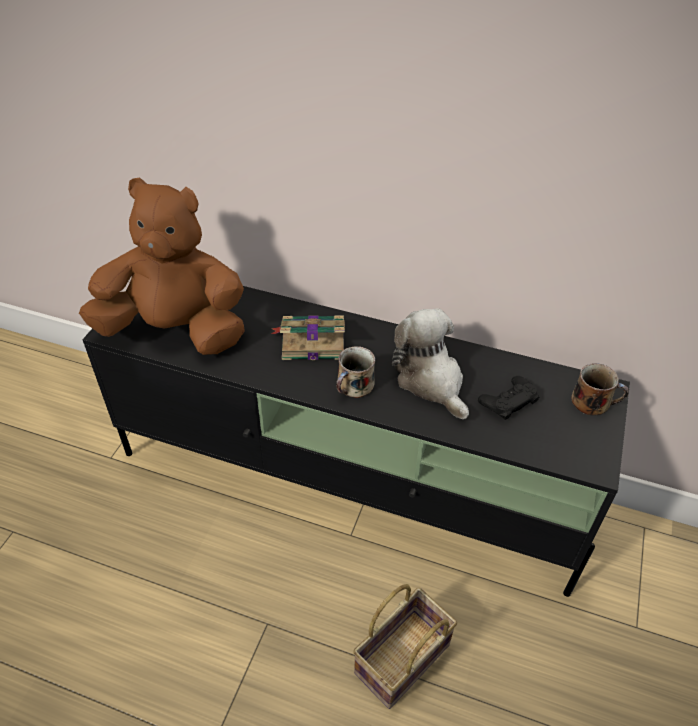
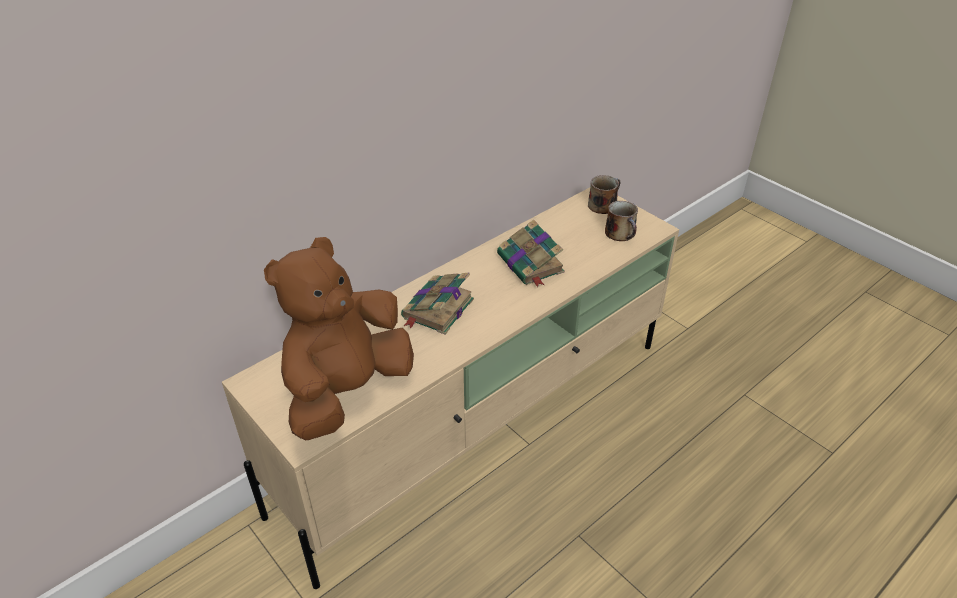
camera: 60 degrees left, 5 degrees down
black tv stand [82,286,630,597] -> beige tv stand [222,187,679,589]
mug [336,346,375,398] -> mug moved to [605,201,638,241]
basket [353,584,457,709] -> none
plush toy [392,308,469,419] -> book [497,220,565,287]
black game controller [478,376,540,420] -> none

